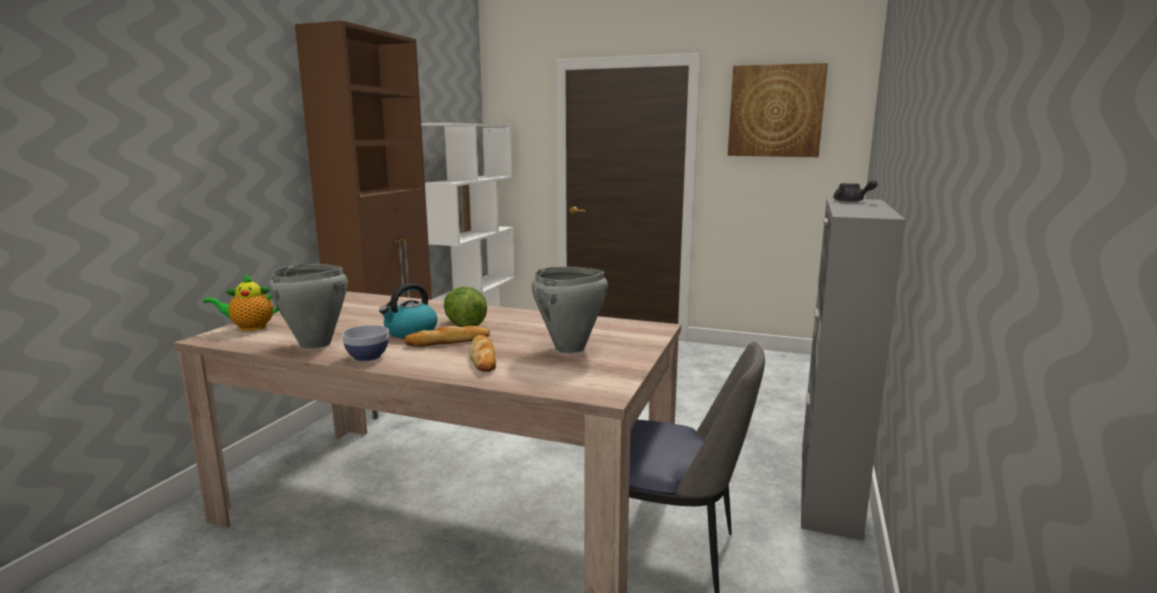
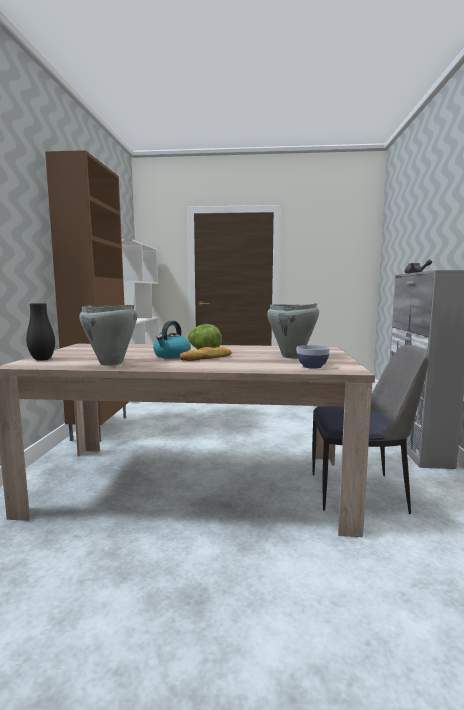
camera: 15 degrees left, 5 degrees down
teapot [203,274,279,331] -> black vase [26,303,55,361]
bowl [342,325,389,361] -> bowl moved to [296,345,330,369]
bread [469,335,496,372] -> none
picture [728,63,828,157] -> none

